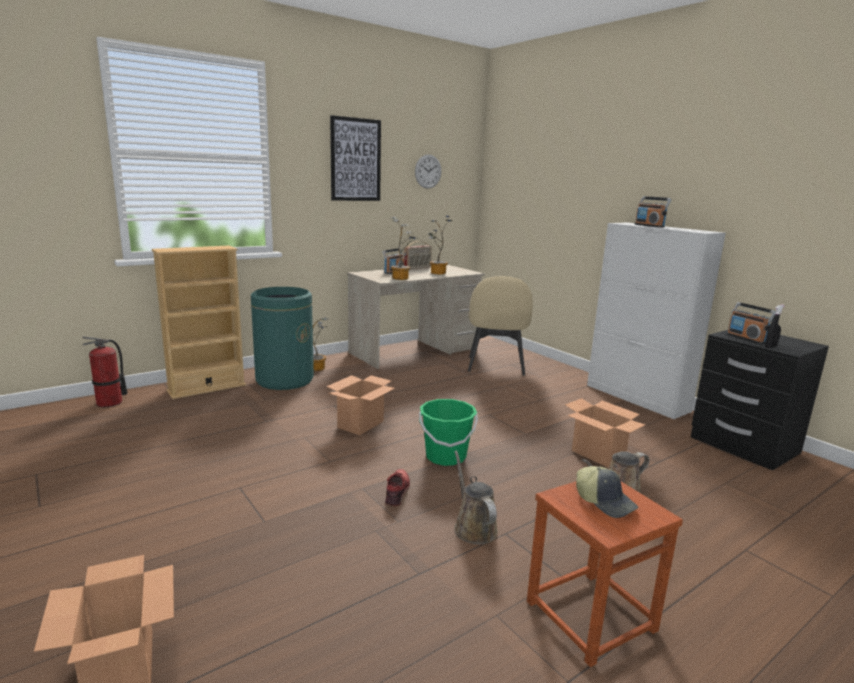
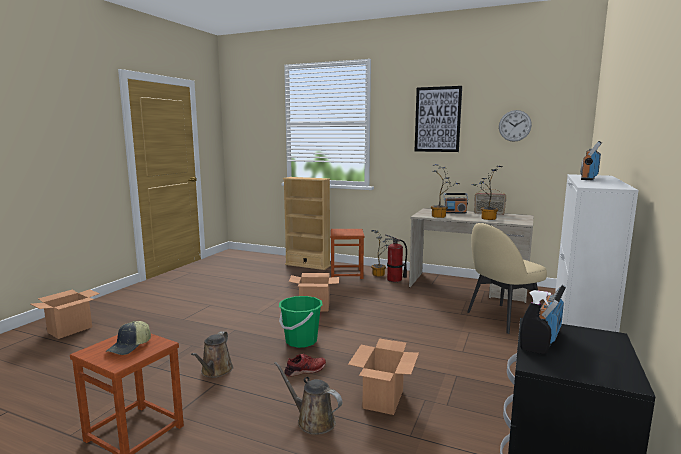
camera: 60 degrees right, 5 degrees down
fire extinguisher [82,337,128,407] -> fire extinguisher moved to [385,234,407,282]
green trash can [251,287,314,390] -> brown stool [330,229,364,279]
red shoe [385,469,410,506] -> red shoe moved to [284,354,326,377]
brown watering can [454,450,498,544] -> brown watering can turned 150 degrees clockwise [191,331,233,378]

